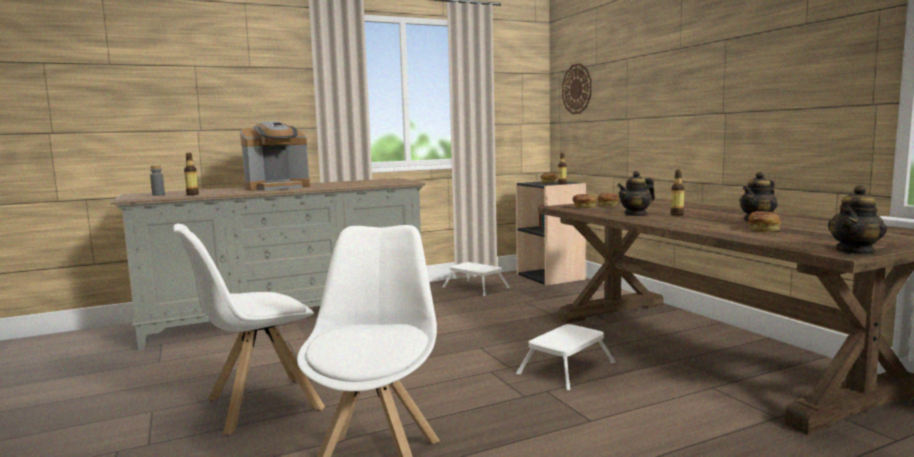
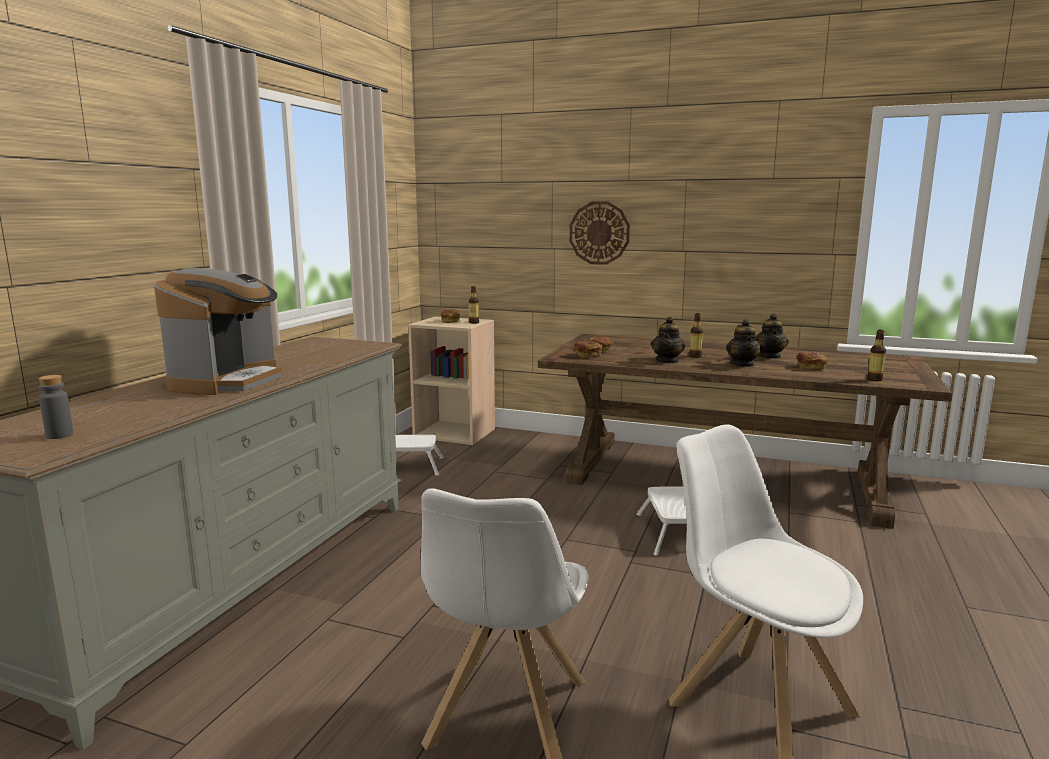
camera: 45 degrees left, 5 degrees up
bottle [184,153,199,195] -> bottle moved to [867,330,886,381]
black bookcase [516,181,586,285] -> beige bookcase [408,317,495,445]
wall clock [562,63,592,114] -> wall clock moved to [569,201,630,265]
teapot [828,185,887,255] -> teapot moved to [726,319,762,367]

